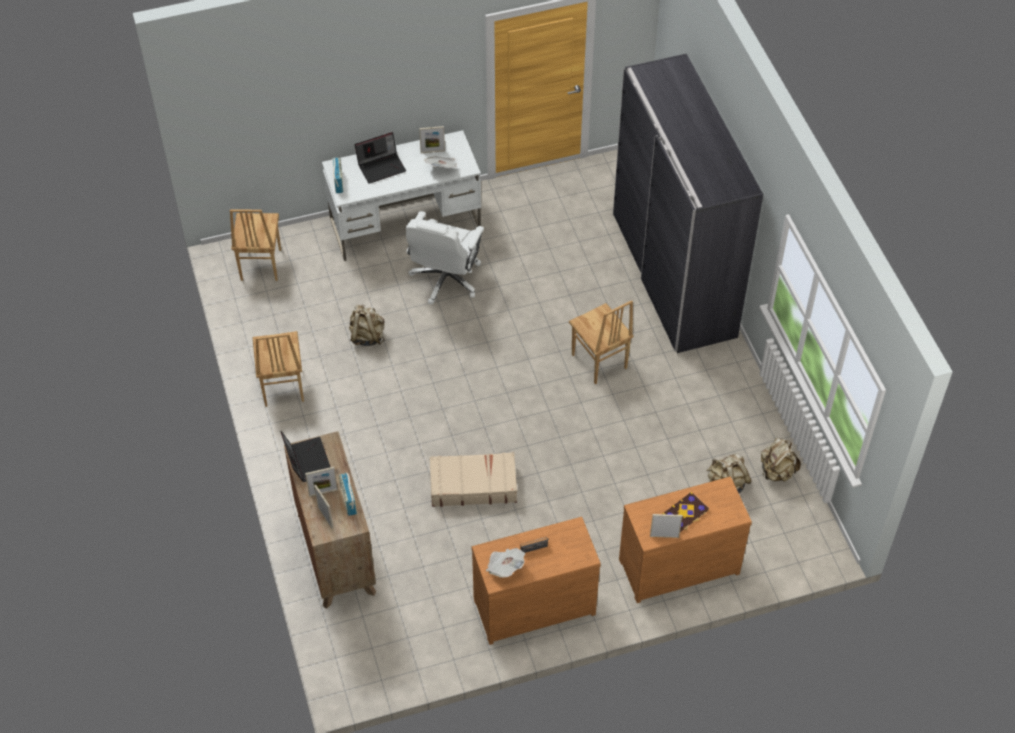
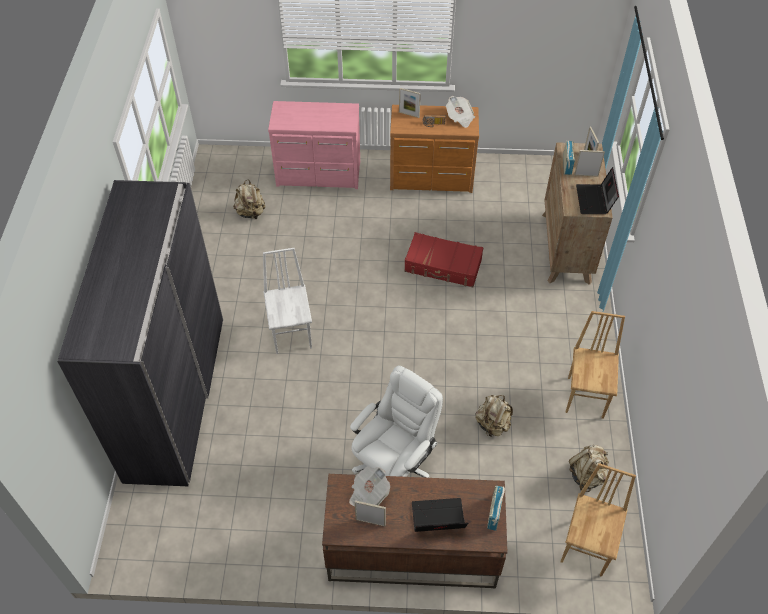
camera: 160 degrees left, 0 degrees up
white desk [322,130,481,261] -> brown desk [322,474,507,589]
beige suitcase [430,452,517,507] -> red suitcase [404,232,483,287]
brown chair [569,300,633,384] -> white chair [263,248,312,354]
brown dresser [619,476,752,603] -> pink dresser [268,101,360,189]
picture frame [650,514,682,538] -> picture frame moved to [399,88,421,118]
book [662,492,709,532] -> none
beige backpack [761,438,801,481] -> beige backpack moved to [569,445,609,492]

